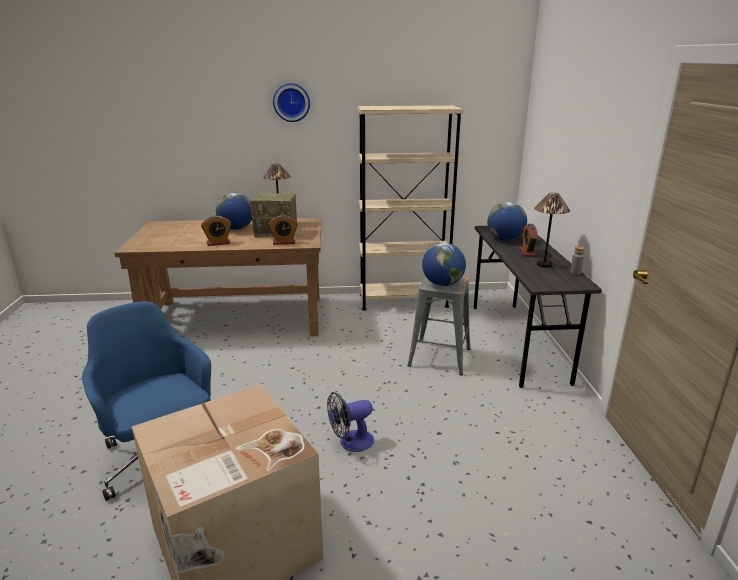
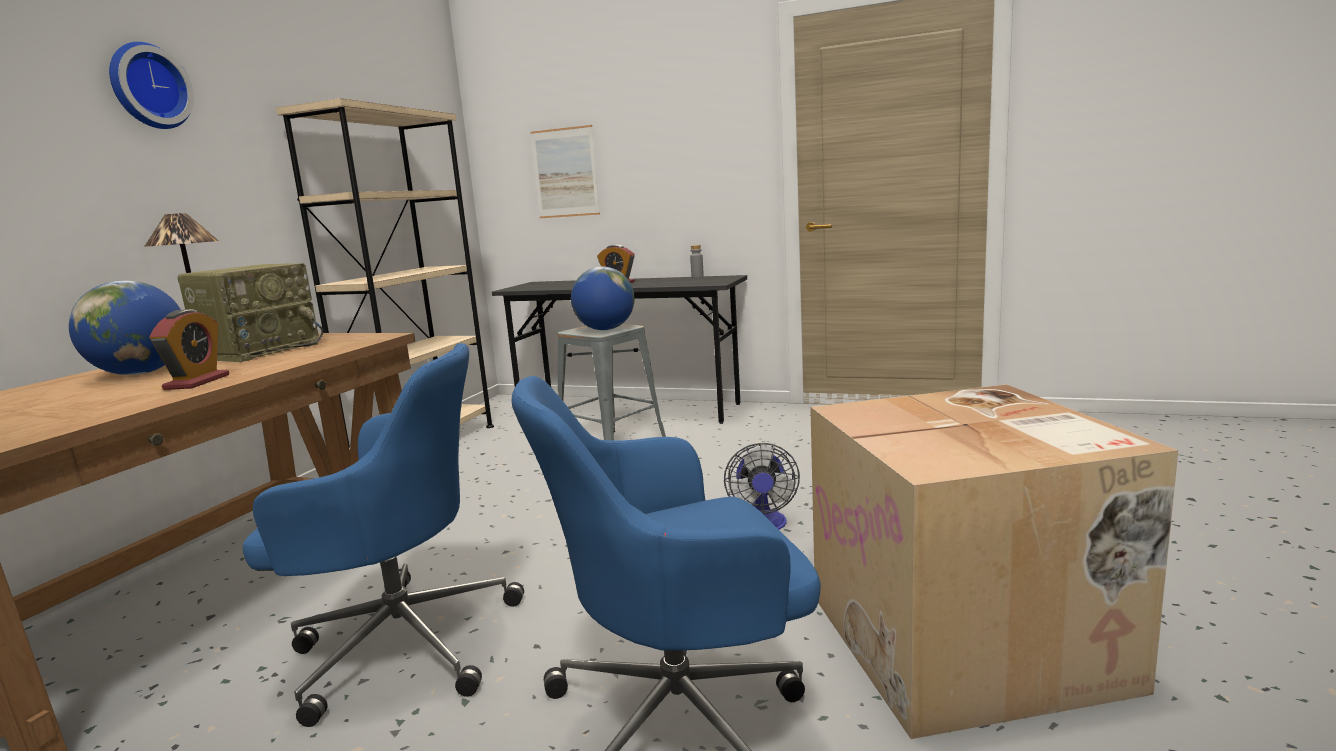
camera: 65 degrees left, 10 degrees down
alarm clock [268,215,298,245] -> none
globe [487,202,527,241] -> none
table lamp [534,193,570,268] -> none
none -> blue office chair [243,343,524,727]
none -> picture [530,125,600,218]

